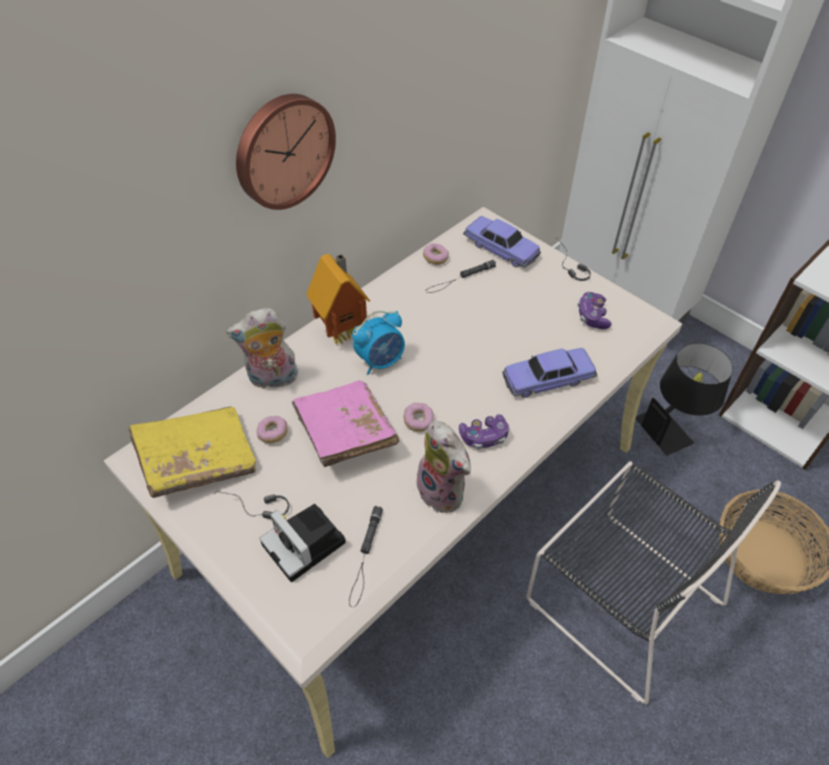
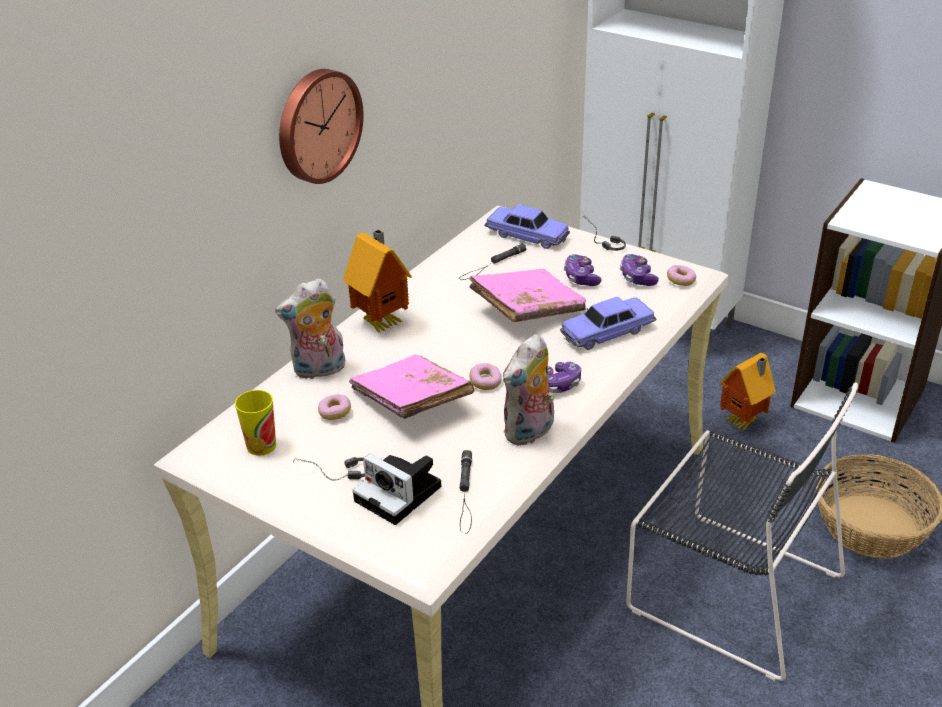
camera: 10 degrees left, 15 degrees down
yellow book [128,406,256,498] -> cup [235,390,276,456]
alarm clock [352,311,405,375] -> none
plush toy [417,421,471,513] -> plush toy turned 90 degrees clockwise [503,334,554,446]
donut [423,243,449,265] -> donut moved to [667,265,696,286]
black table lamp [636,343,733,456] -> toy house [719,353,776,431]
none -> pink book [469,269,586,322]
none -> game controller [564,254,602,286]

